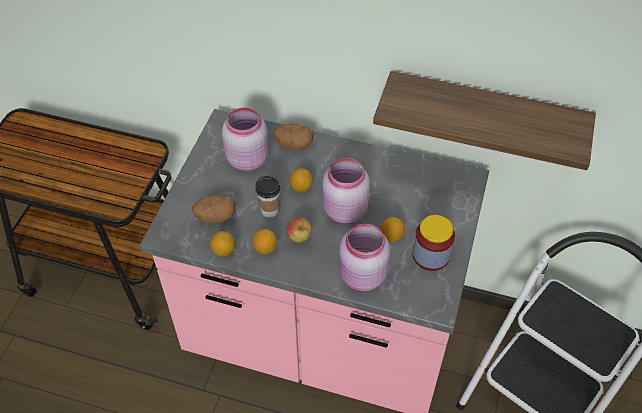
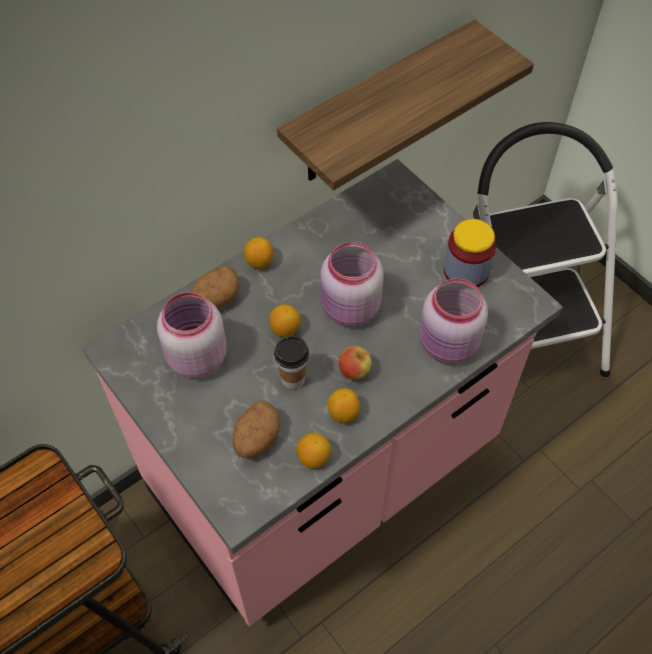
camera: 55 degrees left, 5 degrees up
lemon [381,217,405,242] -> lemon moved to [244,237,273,269]

